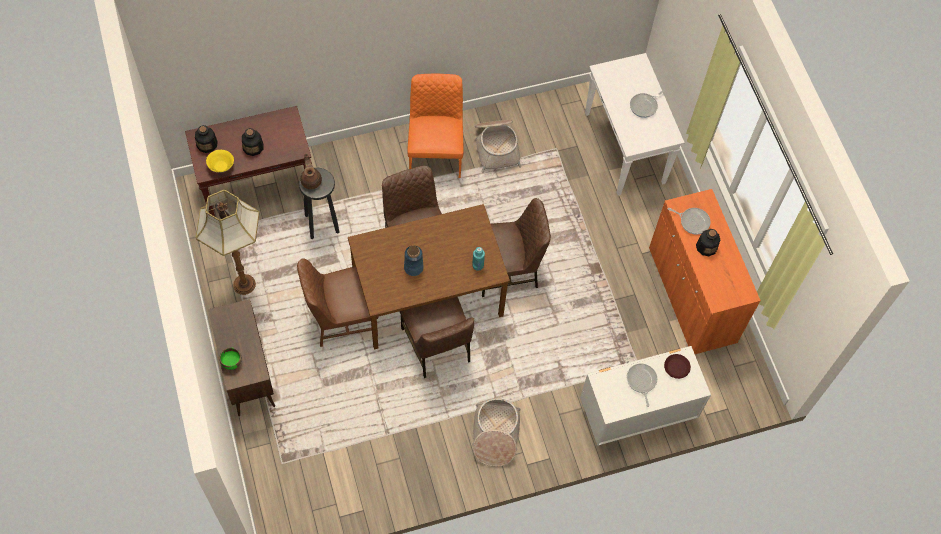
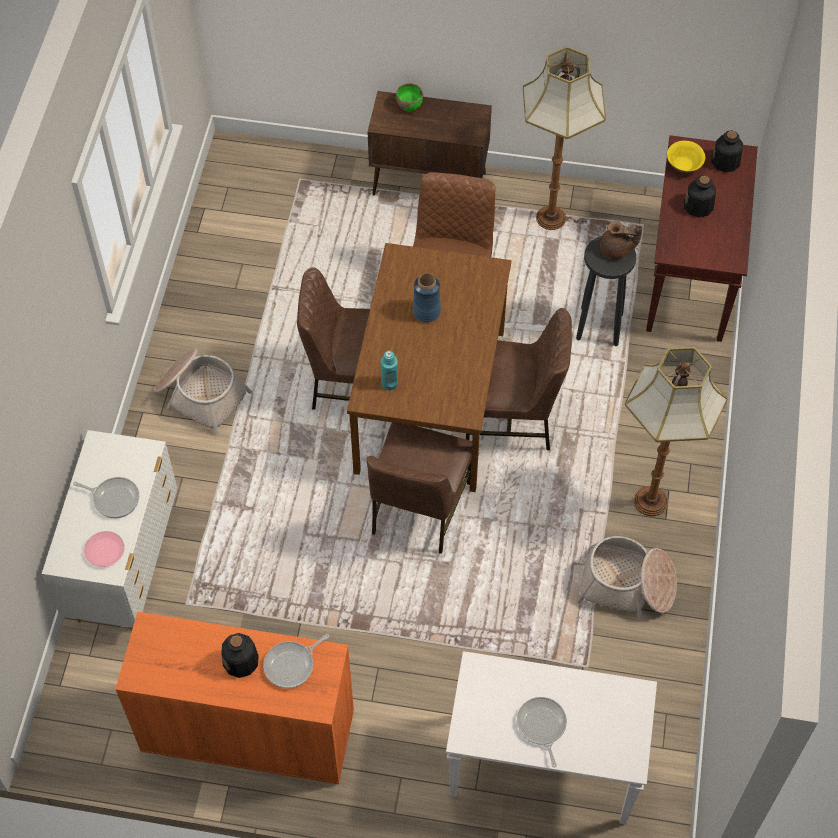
camera: 120 degrees right, 5 degrees down
orange chair [407,74,464,178] -> floor lamp [625,347,728,516]
brown plate [664,354,691,379] -> pink plate [84,531,125,567]

